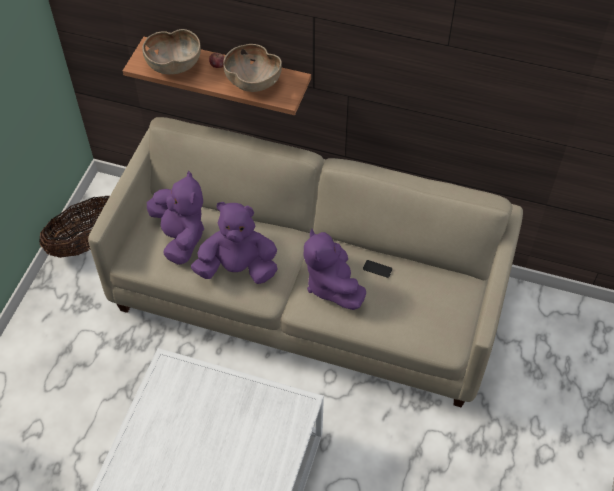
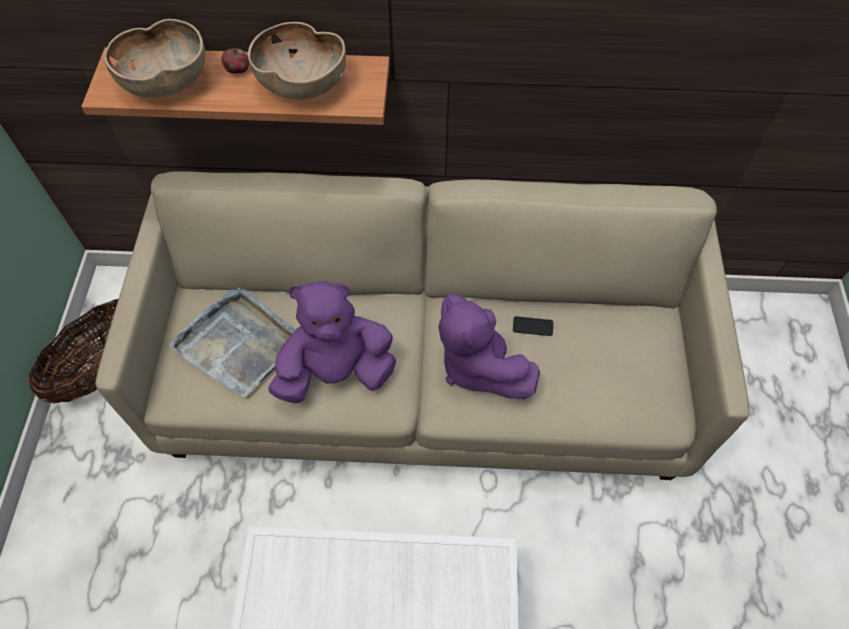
camera: 15 degrees left, 5 degrees up
purple plush toy [147,171,204,265] -> grey tray [169,288,295,397]

